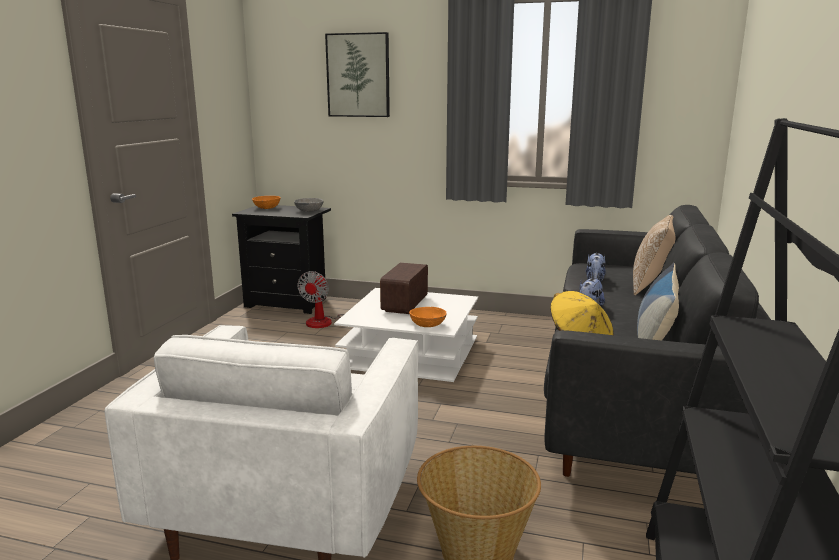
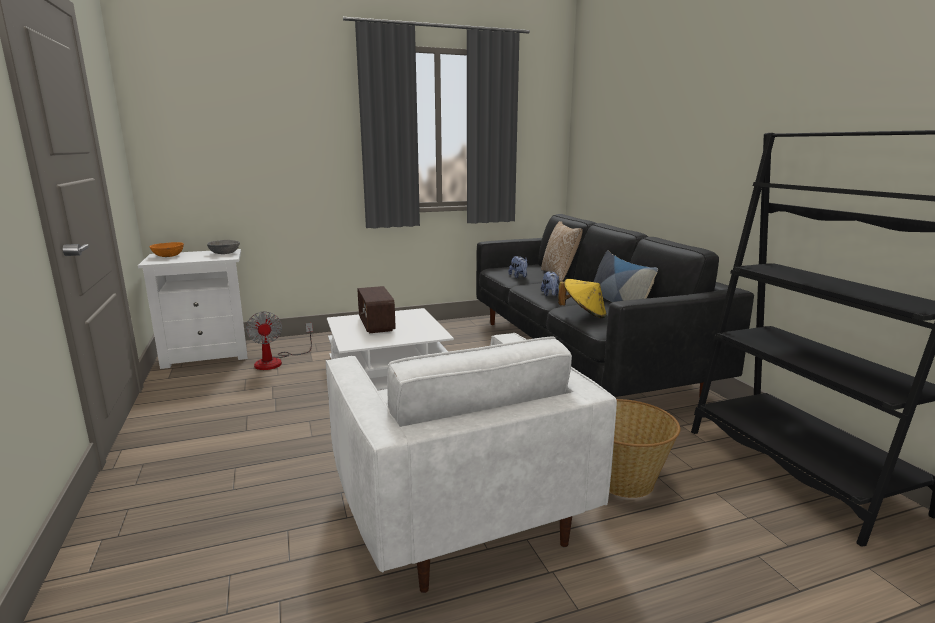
camera: 35 degrees left, 0 degrees up
black nightstand [232,205,331,314] -> white nightstand [138,249,248,369]
picture [325,32,390,117] -> none
orange bowl [409,307,447,327] -> none

